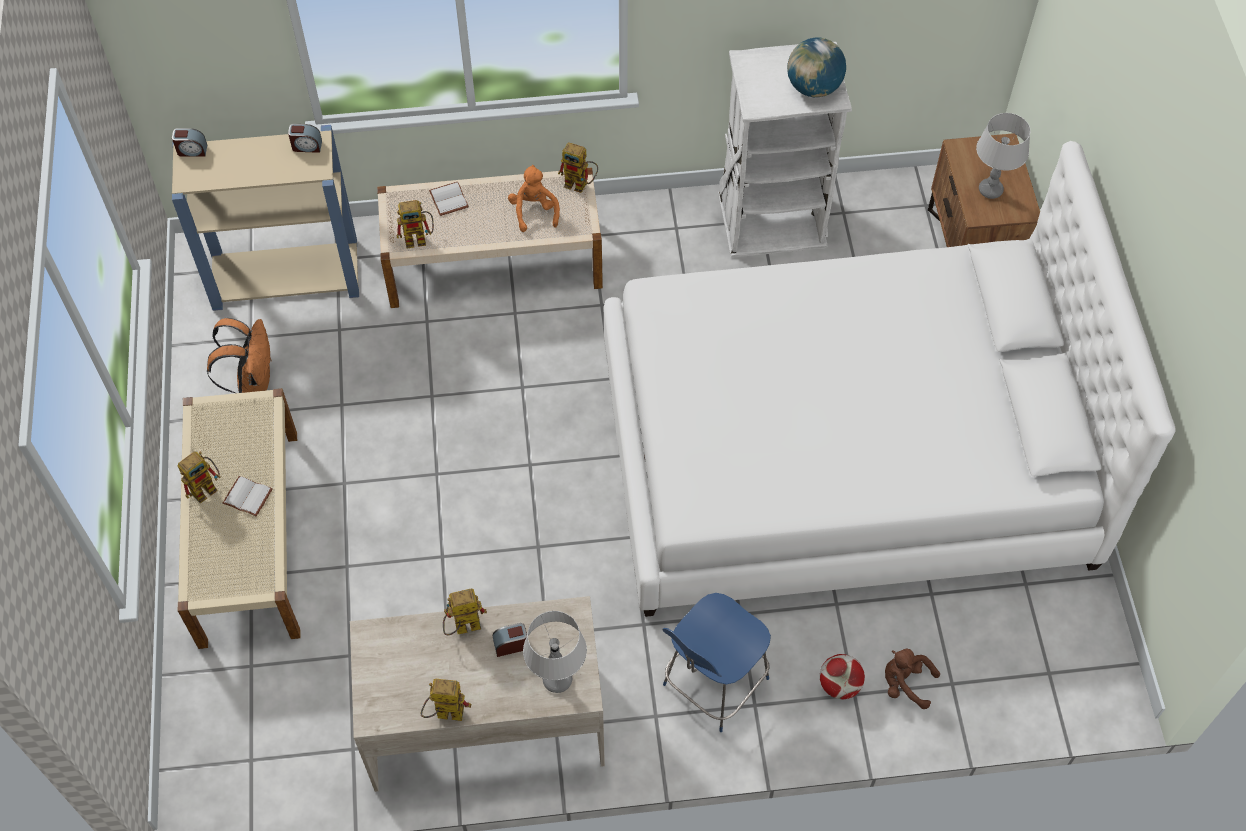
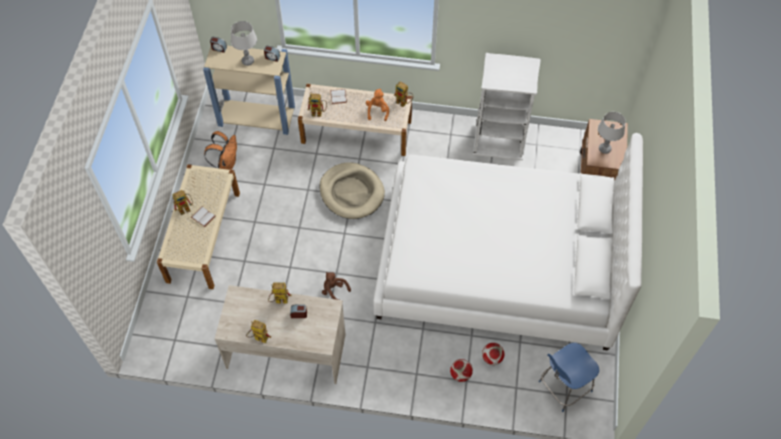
camera: 15 degrees right, 0 degrees up
grey table lamp [523,611,587,693] -> grey table lamp moved to [231,21,257,66]
blue chair [662,593,771,732] -> blue chair moved to [539,343,600,412]
globe [787,38,846,97] -> none
brown plush toy [885,649,940,709] -> brown plush toy moved to [322,272,351,300]
none -> beige dog bed [320,162,385,219]
none -> football [482,343,505,365]

